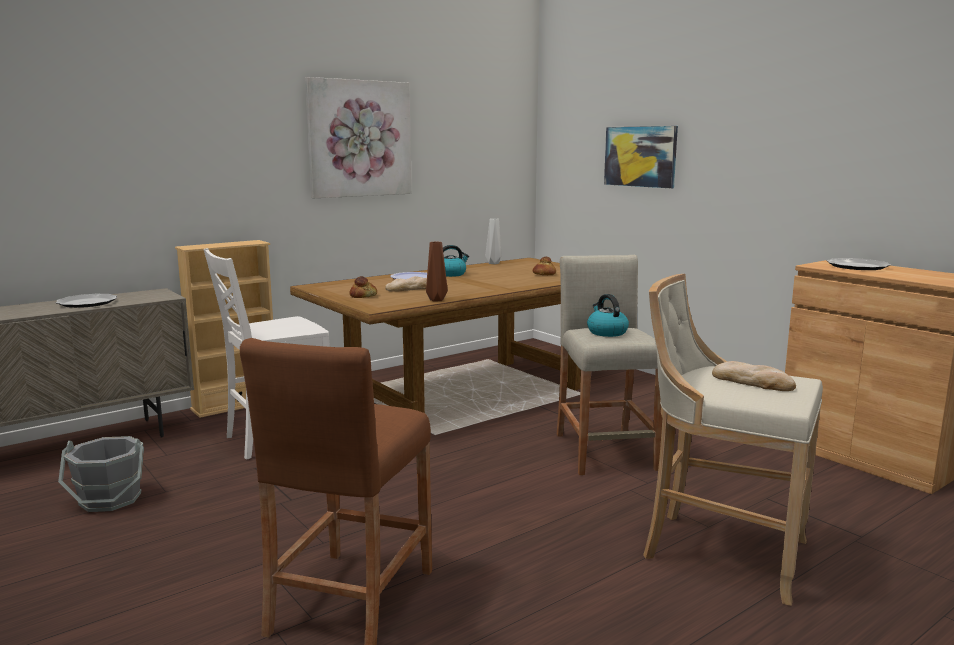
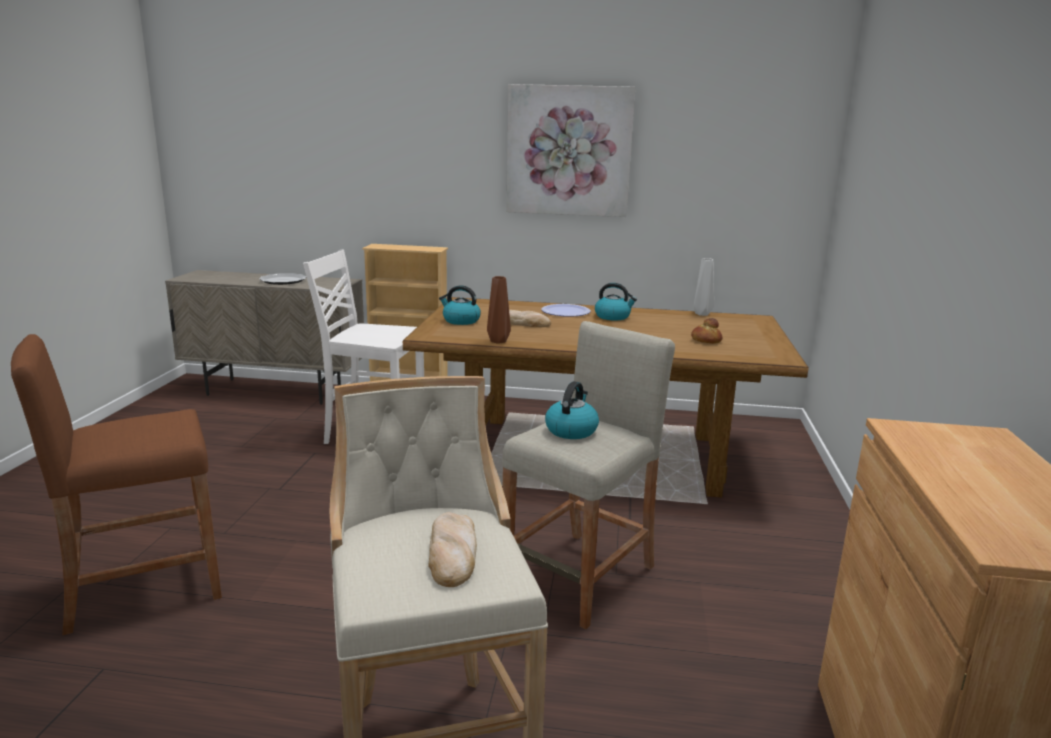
camera: 45 degrees right, 5 degrees up
grey bucket [58,436,144,512] -> none
bread [349,276,377,298] -> kettle [439,285,481,325]
picture [604,126,678,188] -> none
plate [826,258,891,270] -> none

